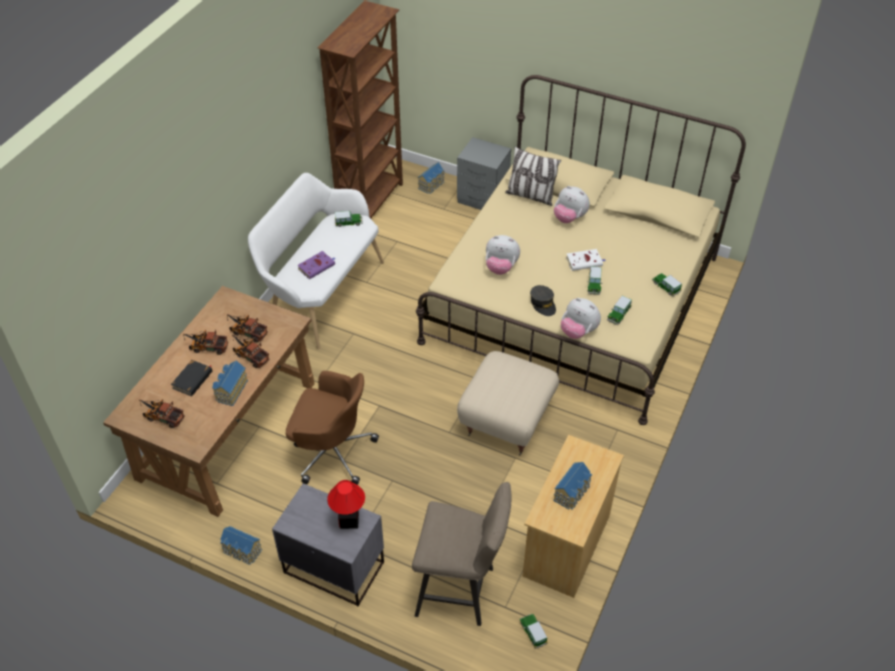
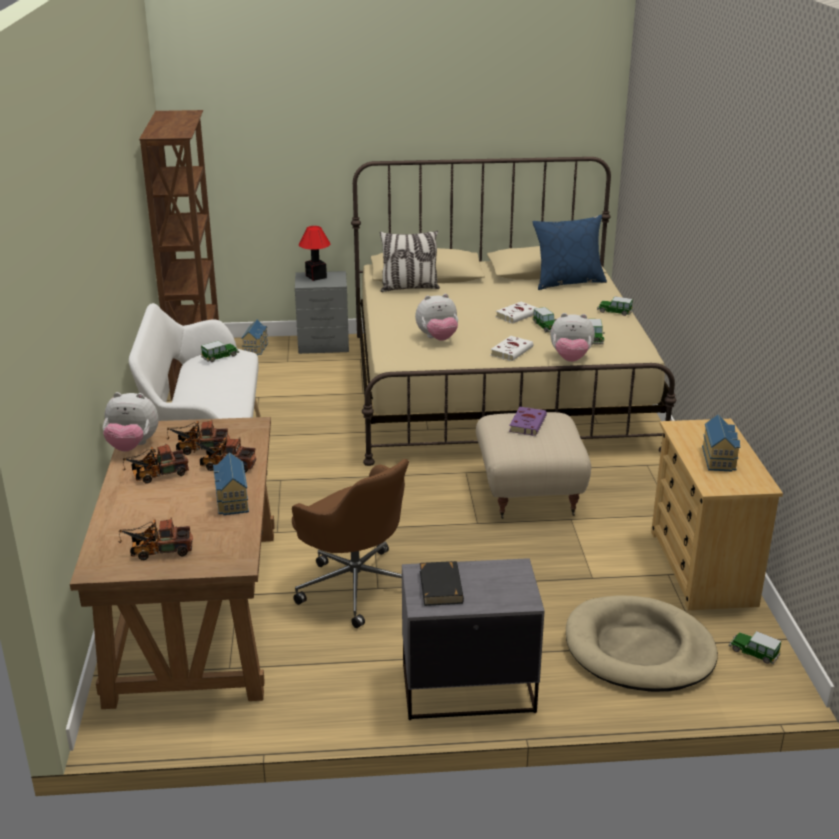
camera: 30 degrees left, 20 degrees down
black book [171,360,212,396] -> black book moved to [420,561,464,606]
toy house [220,526,262,565] -> none
brown office chair [286,371,379,485] -> brown office chair turned 60 degrees clockwise [292,459,409,628]
purple book [297,251,336,279] -> purple book moved to [509,407,547,436]
table lamp [327,480,365,529] -> table lamp moved to [299,226,330,281]
beige stool [412,482,511,626] -> beige dog bed [566,595,718,692]
grey cap [530,285,556,316] -> white book [490,336,534,361]
plush toy [554,186,590,223] -> plush toy moved to [103,392,159,452]
none -> blue pillow [533,215,607,290]

